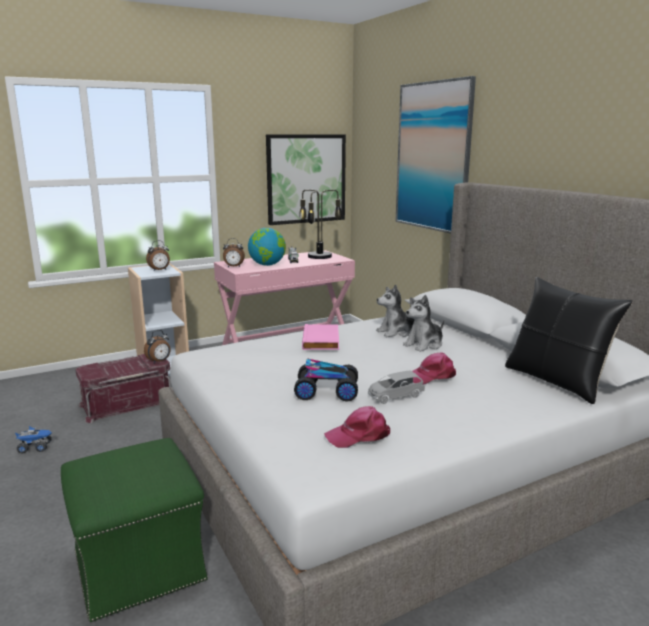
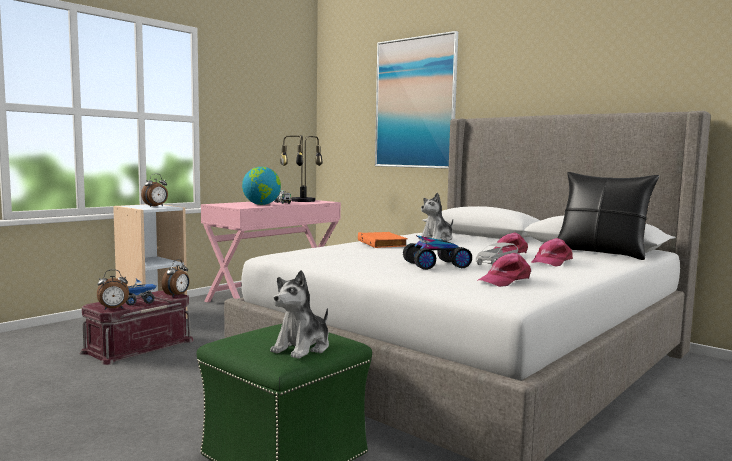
camera: 20 degrees left, 10 degrees down
toy truck [15,426,52,453] -> toy truck moved to [126,279,157,305]
alarm clock [223,238,245,267] -> alarm clock moved to [97,269,129,310]
picture [266,134,346,225] -> none
pink book [302,324,339,350] -> orange book [358,232,408,248]
plush toy [403,295,444,352] -> plush toy moved to [270,270,329,359]
none -> pink cap [531,238,573,267]

